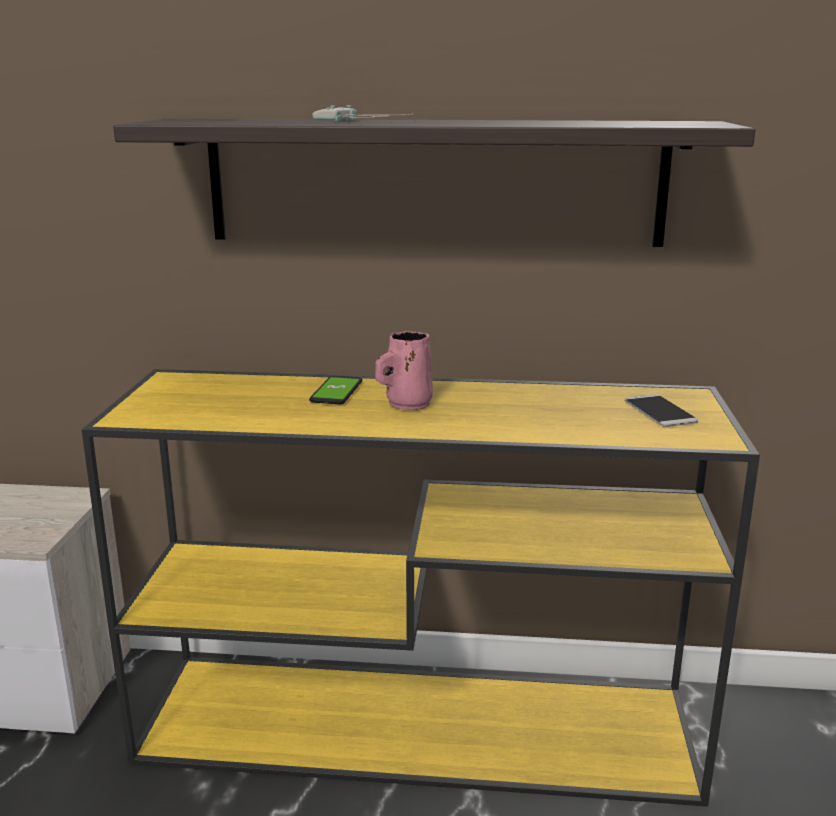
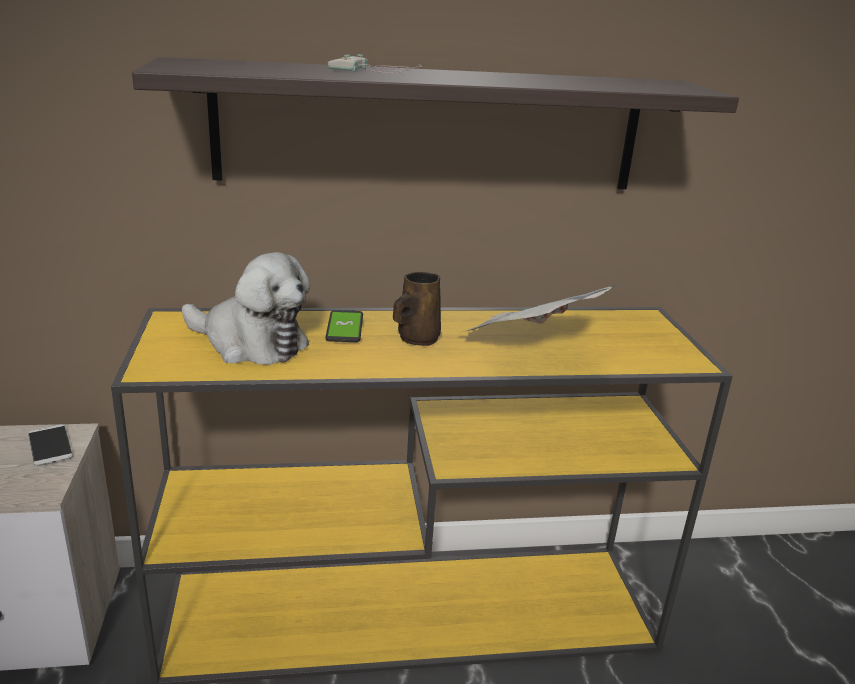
camera: 15 degrees left, 5 degrees up
pink mug [375,331,433,411] -> brown mug [393,272,441,346]
phone [625,394,698,427] -> phone moved to [28,424,73,466]
none -> plush toy [182,252,311,365]
none -> newspaper [459,285,617,333]

